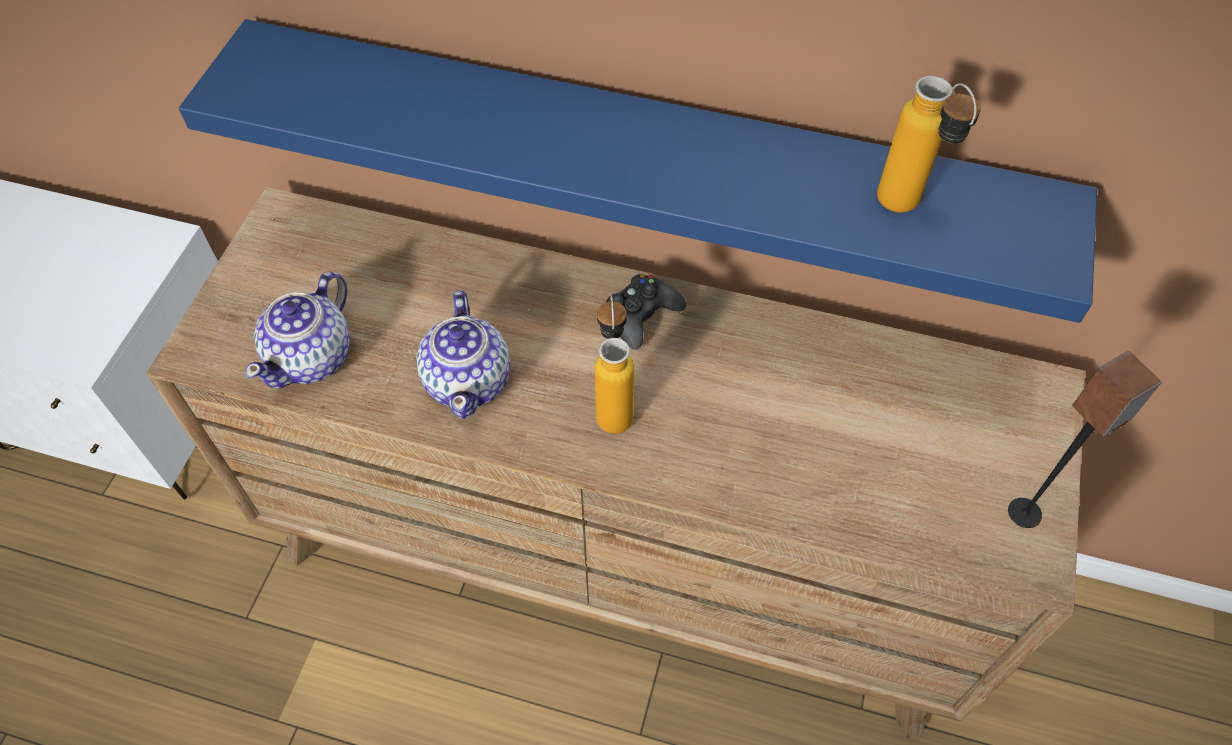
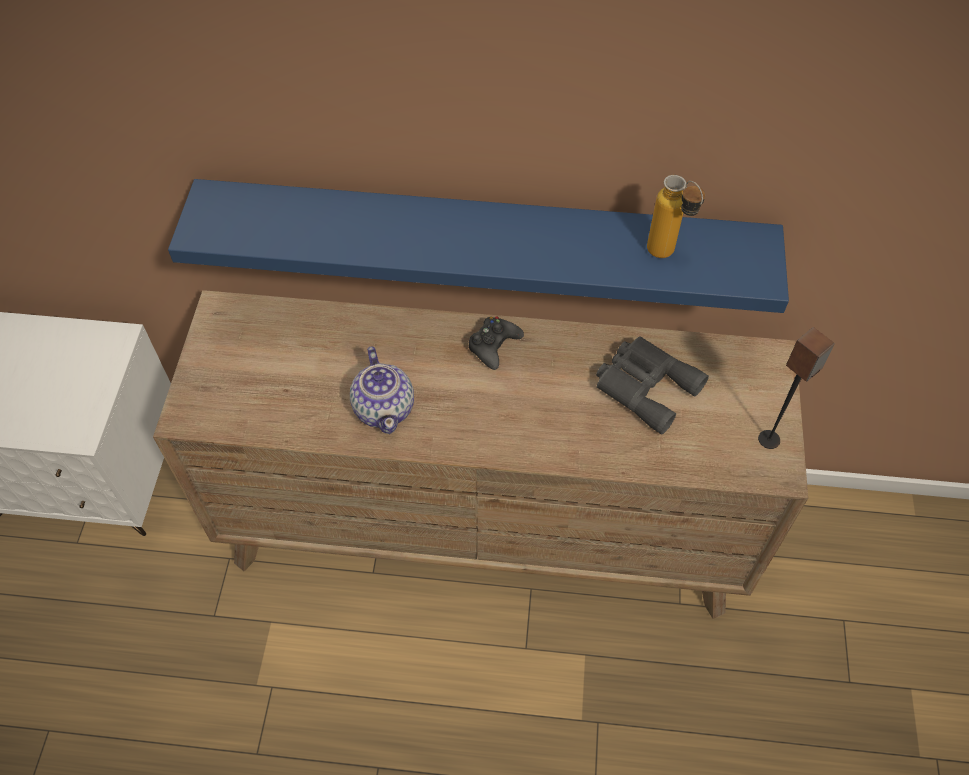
camera: 10 degrees left, 0 degrees up
teapot [245,271,350,388] -> none
bottle [595,295,634,434] -> none
none -> grey binoculars [596,336,709,435]

